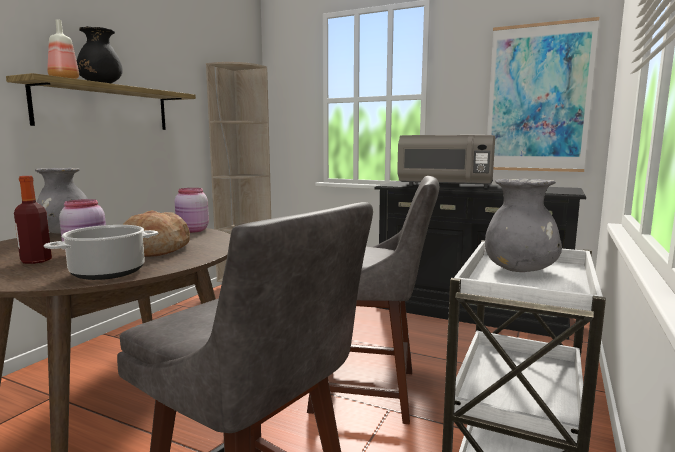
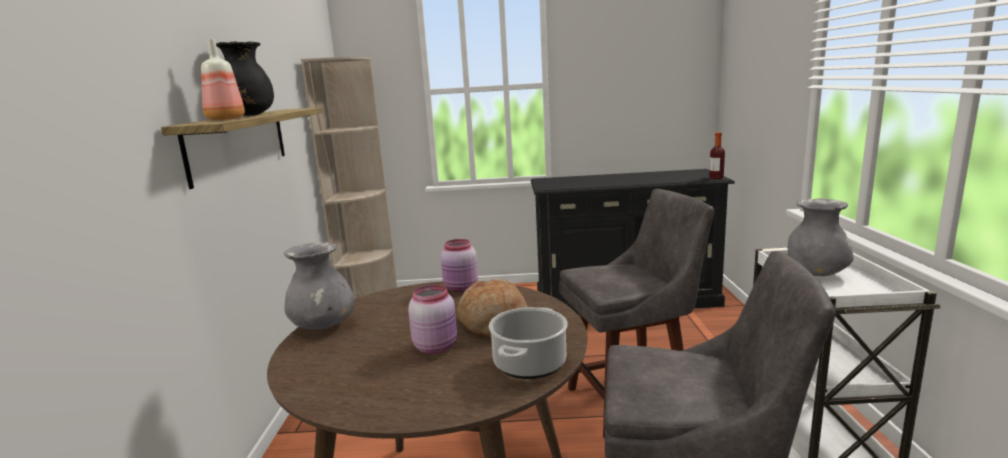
camera: 25 degrees left, 5 degrees up
bottle [14,176,52,264] -> bottle moved to [709,132,725,179]
grey microwave [397,135,495,188] -> none
picture [487,17,599,172] -> none

